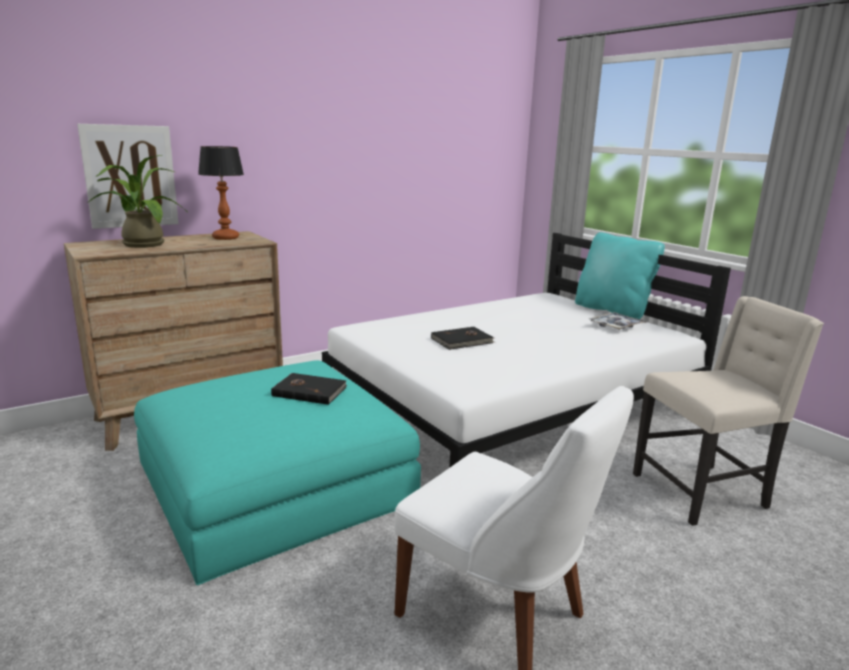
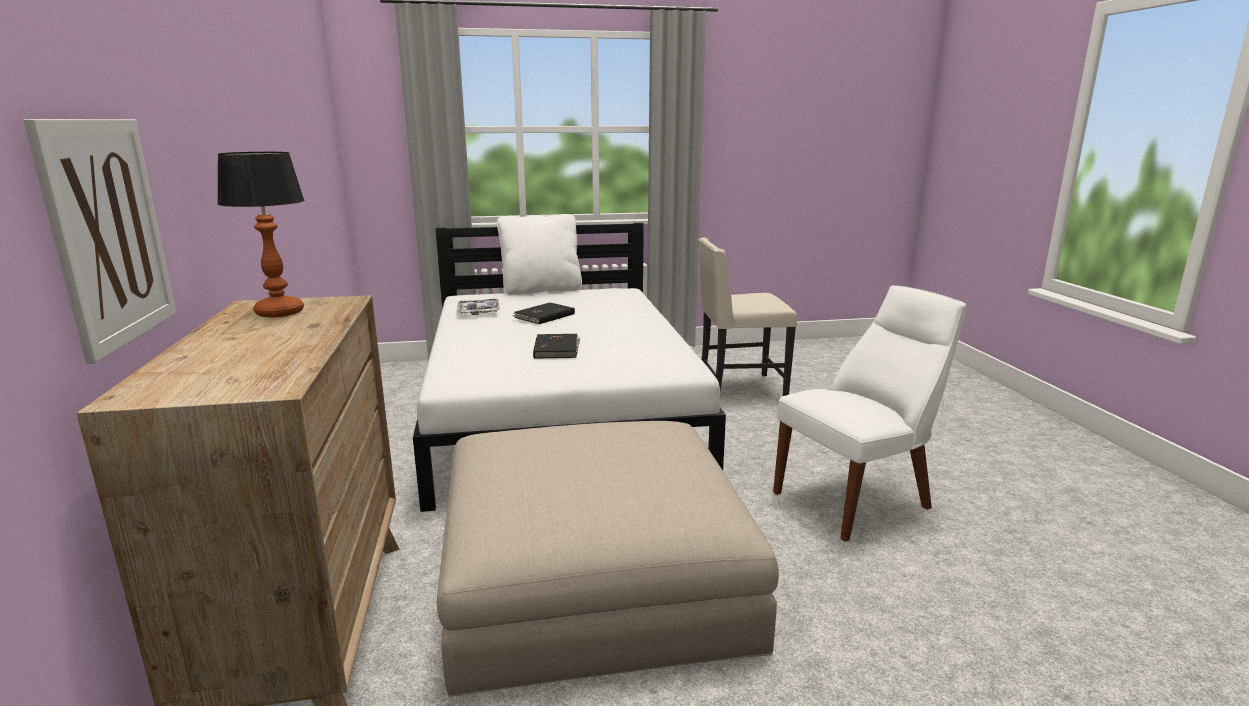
camera: 65 degrees left, 0 degrees up
potted plant [89,155,185,248] -> none
turquoise ottoman [134,360,421,585] -> beige ottoman [437,421,779,697]
black book [271,373,347,405] -> black book moved to [512,303,575,324]
turquoise pillow [575,232,665,319] -> white pillow [497,214,582,295]
tray [589,312,646,330] -> tray moved to [457,299,500,315]
beige chair [633,296,824,526] -> beige chair turned 105 degrees counterclockwise [698,238,797,396]

